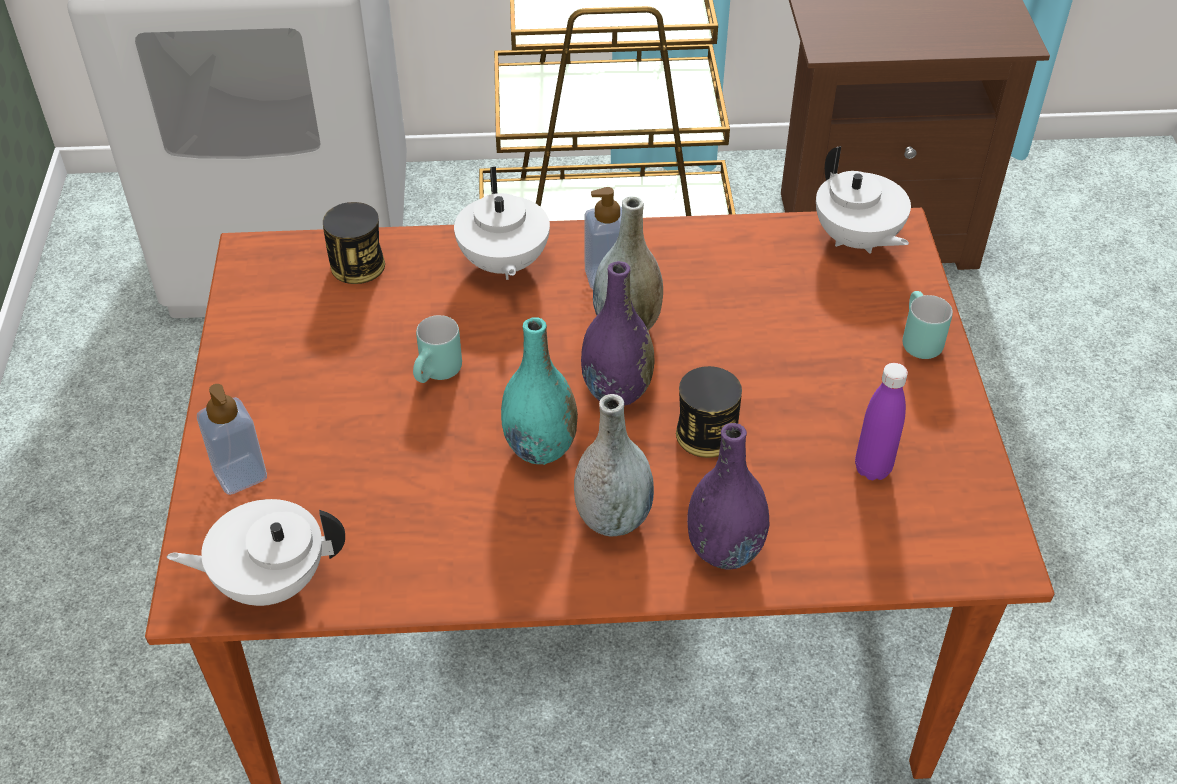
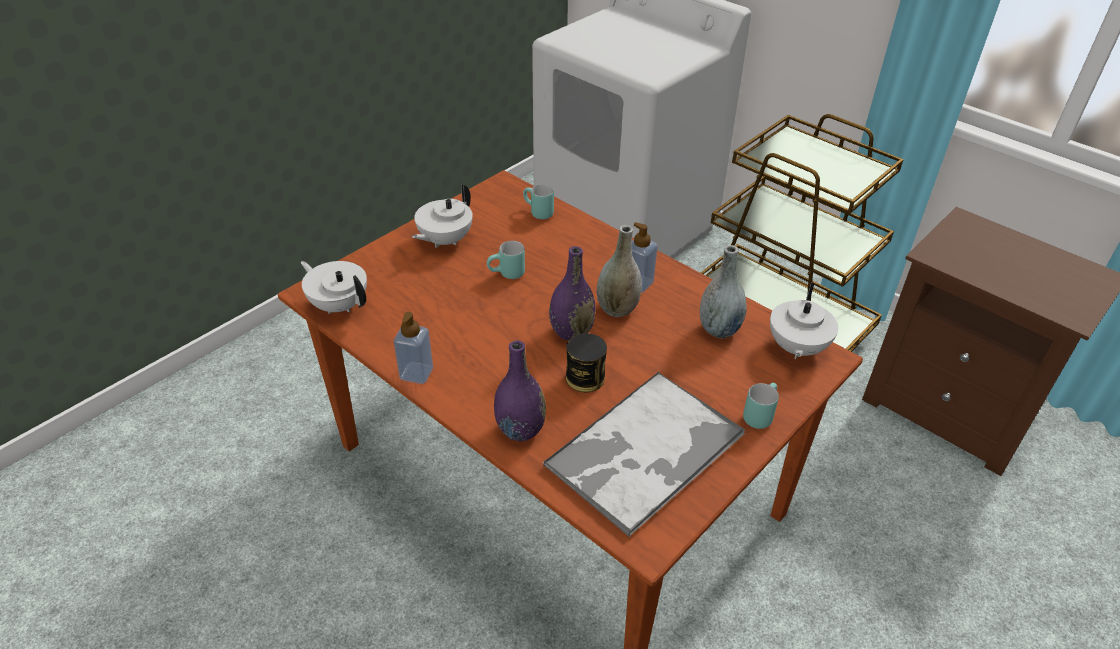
camera: 45 degrees right, 5 degrees down
soap dispenser [197,384,267,495] -> soap dispenser moved to [394,312,433,384]
can [323,202,385,284] -> turquoise mug [523,184,554,219]
white teapot [454,167,550,280] -> white teapot moved to [412,184,473,248]
turquoise vase [501,317,578,465] -> none
grey vase [574,394,654,537] -> grey vase moved to [700,245,747,339]
purple bottle [855,363,908,480] -> tray [543,372,745,537]

